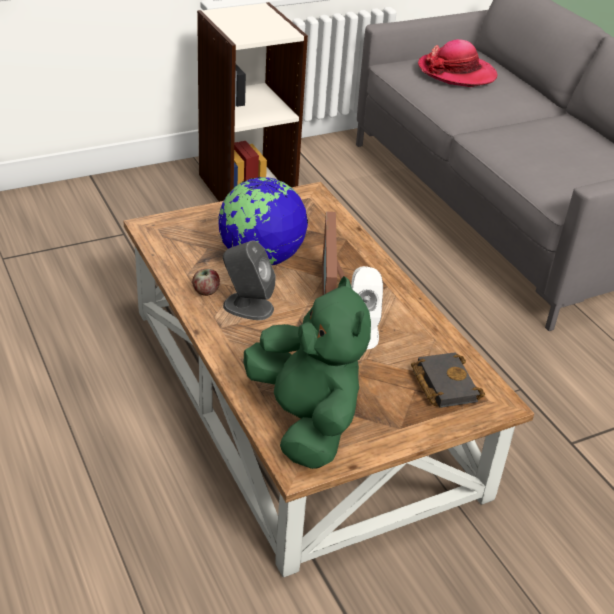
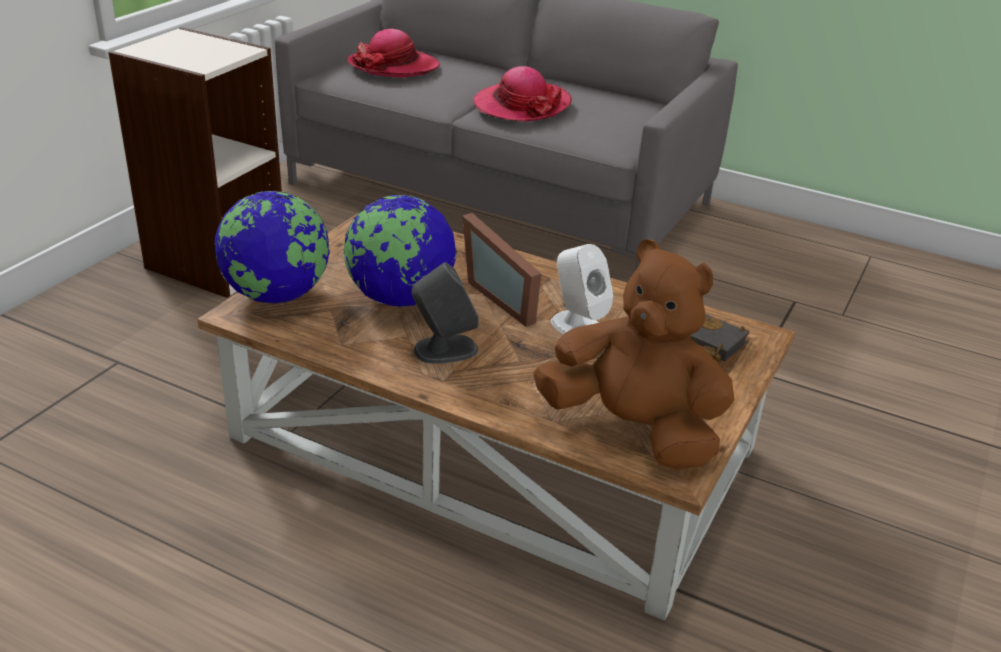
camera: 35 degrees left, 5 degrees down
apple [192,269,220,296] -> none
green plush toy [244,276,371,469] -> brown plush toy [533,239,735,470]
none -> globe [214,191,330,303]
none -> hat [473,66,572,122]

